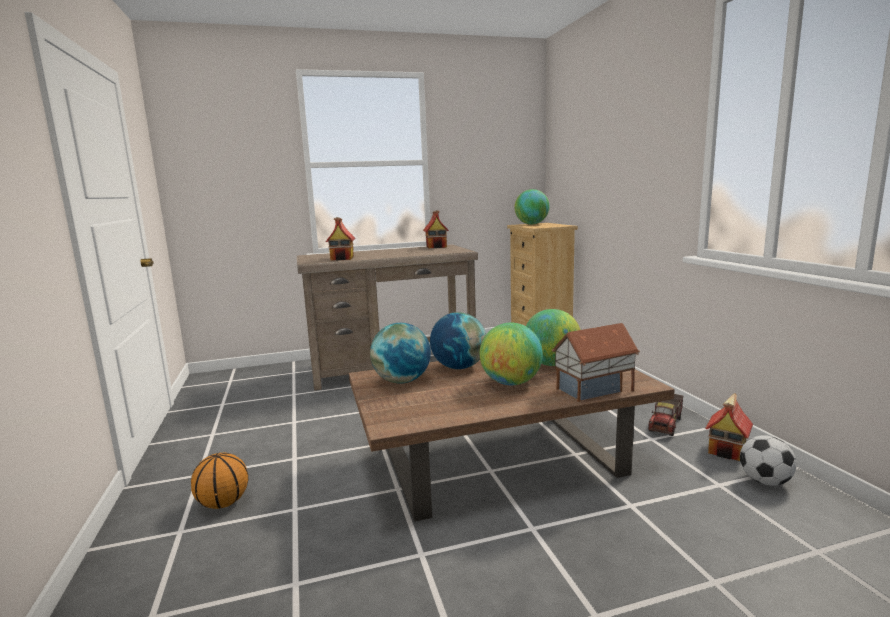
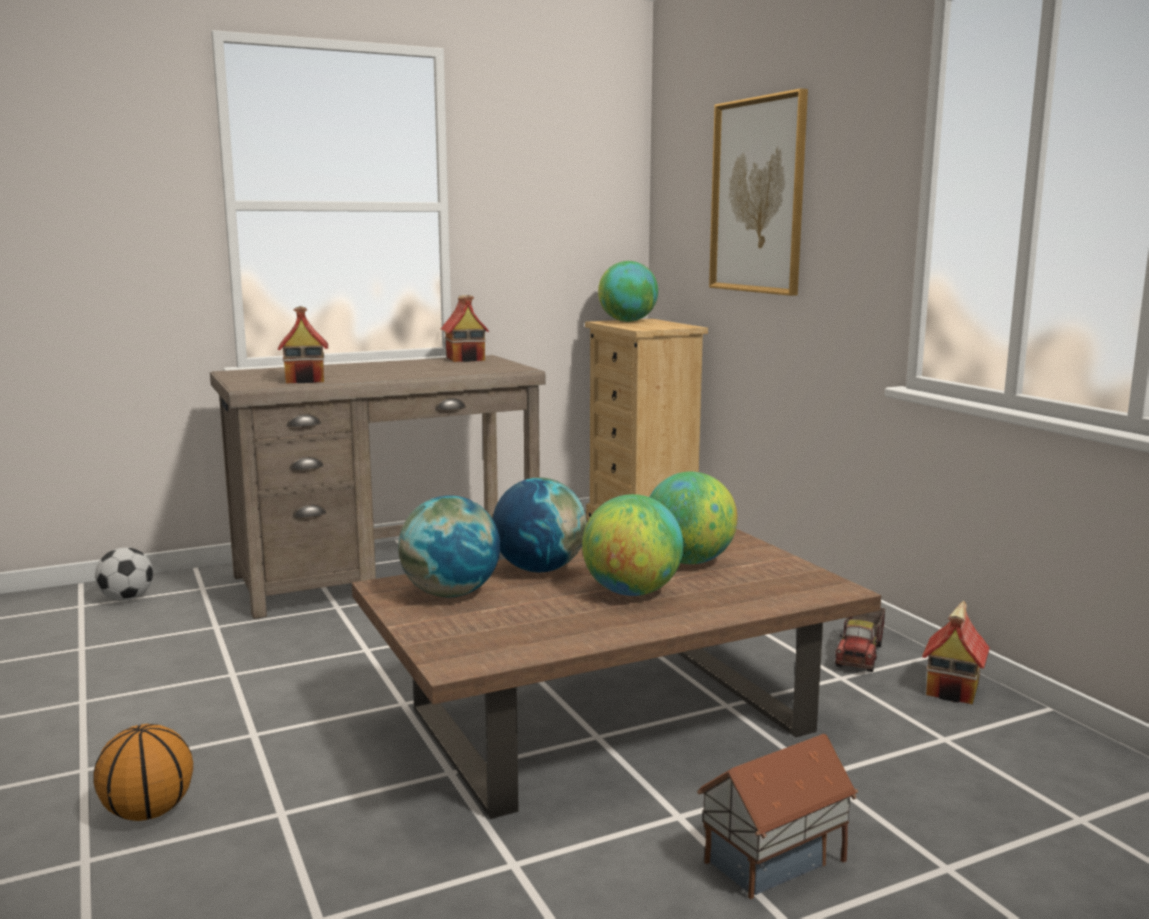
camera: 10 degrees left, 0 degrees up
toy house [552,323,640,402] -> toy house moved to [697,734,858,899]
football [740,435,797,486] -> football moved to [95,547,153,601]
none -> picture [709,88,808,296]

